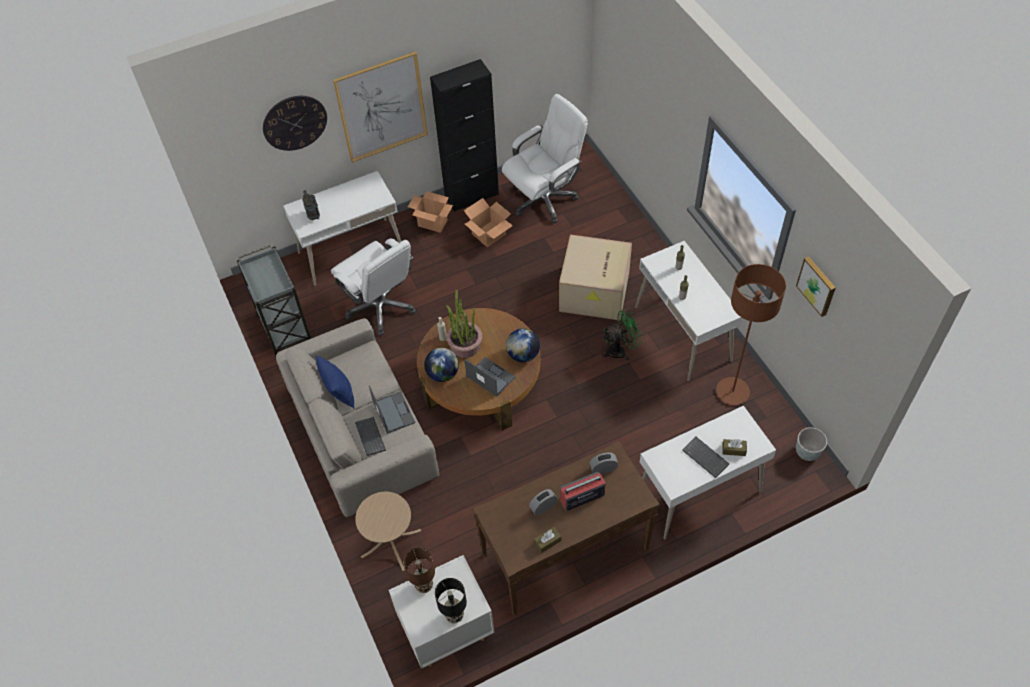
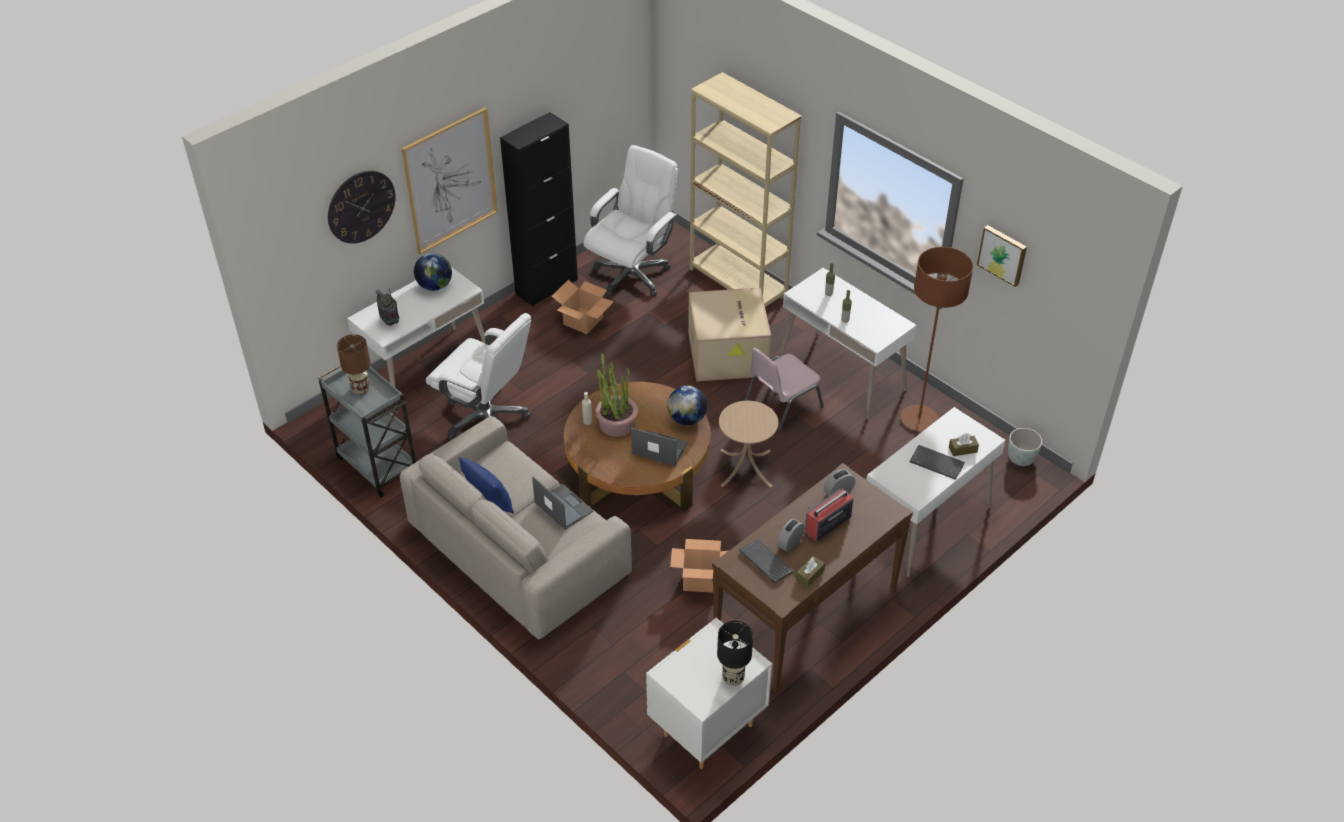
camera: 20 degrees left, 10 degrees down
keyboard [355,417,386,456] -> keyboard moved to [739,539,793,583]
beige side table [355,492,421,571] -> beige side table moved to [719,401,778,488]
brown table lamp [403,547,435,593] -> brown table lamp moved to [337,334,371,395]
cardboard box [408,191,453,233] -> cardboard box moved to [670,539,728,593]
globe [424,348,459,382] -> globe moved to [414,253,452,291]
green fan [602,309,643,361] -> pink chair [745,348,824,432]
none -> beige bookcase [690,72,802,307]

